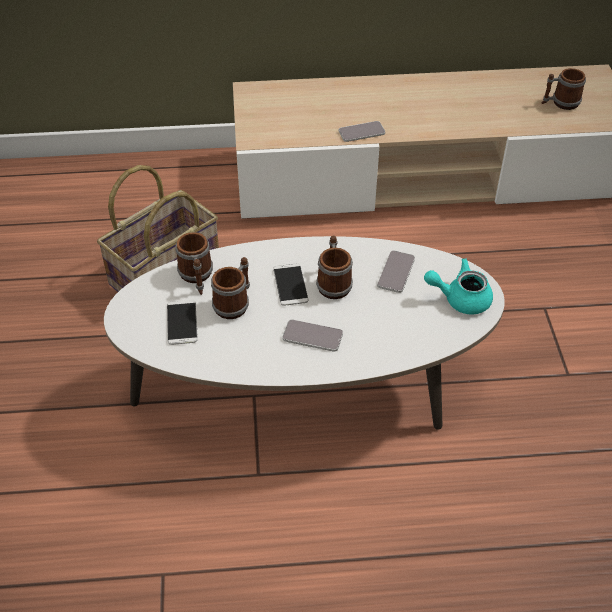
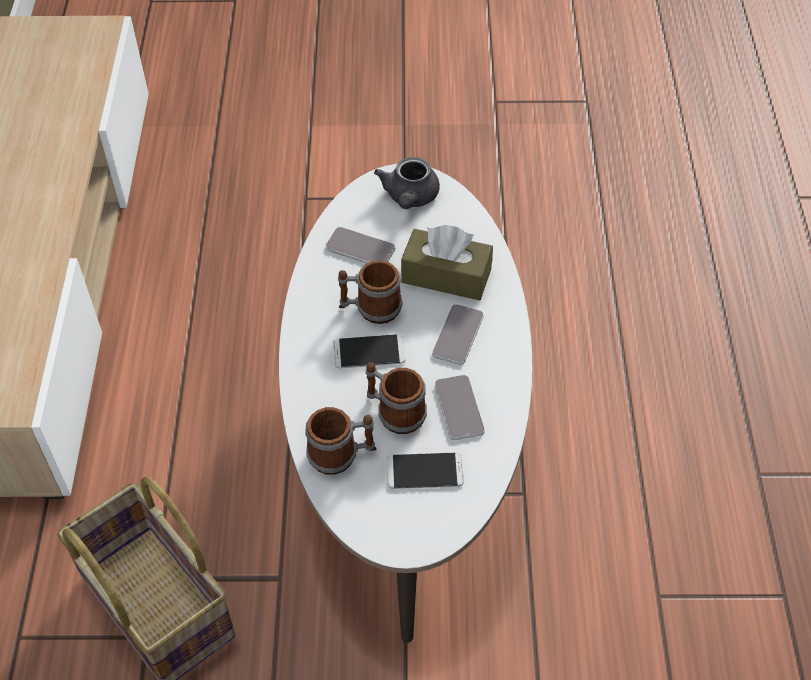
camera: 85 degrees left, 5 degrees up
phone [339,121,385,142] -> phone moved to [435,375,485,440]
turquoise teapot [424,258,493,314] -> grey teapot [374,157,440,209]
mug [541,68,586,110] -> none
none -> brown tissue box [401,225,493,300]

